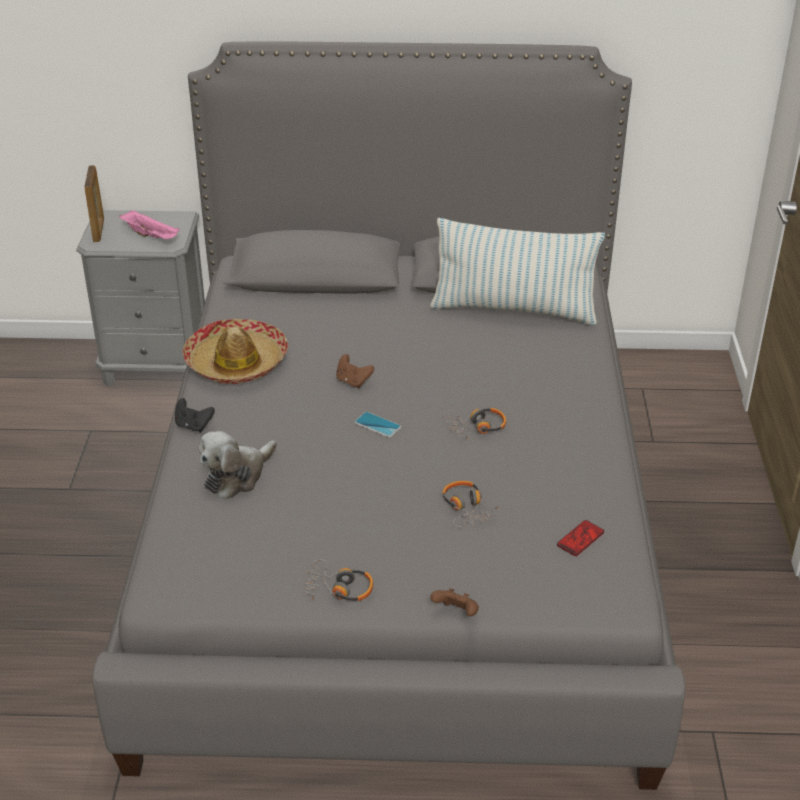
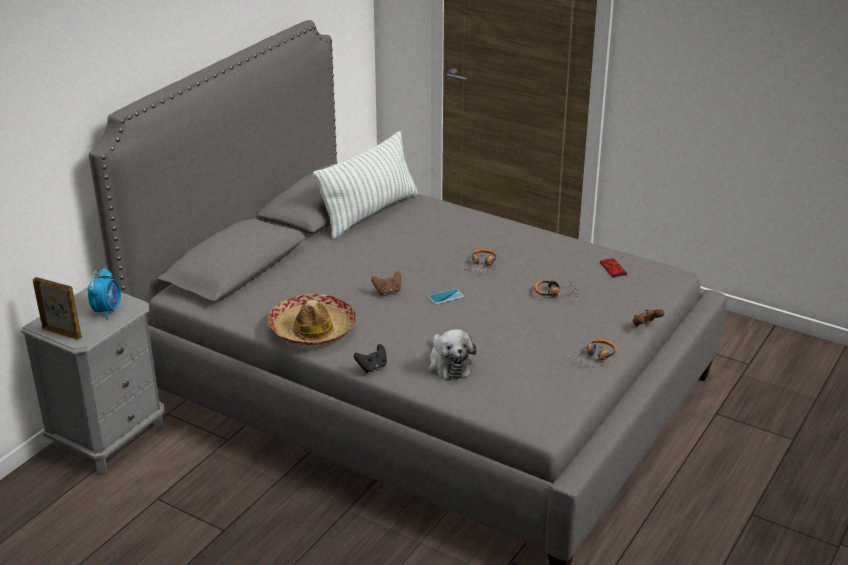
camera: 60 degrees left, 5 degrees down
pink tray [119,211,180,240] -> alarm clock [88,268,121,319]

